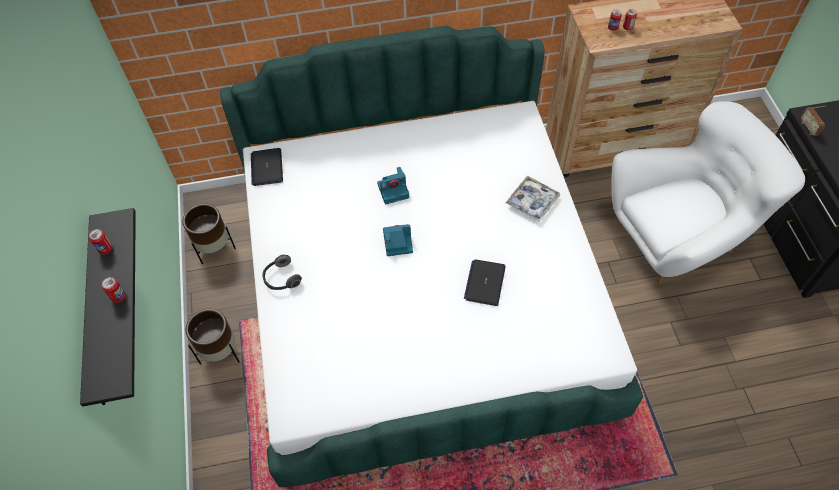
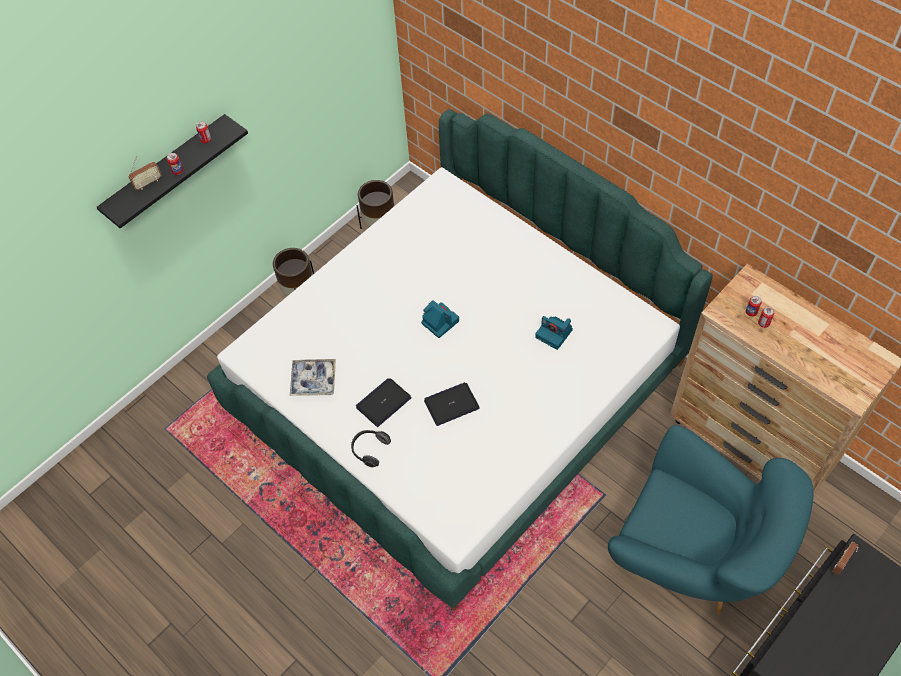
camera: 55 degrees right, 0 degrees up
laptop [251,148,283,186] -> laptop moved to [356,378,412,427]
headphones [263,255,302,290] -> headphones moved to [351,430,391,467]
camera [377,167,409,205] -> camera moved to [535,316,573,350]
tray [506,175,560,222] -> tray moved to [290,359,336,396]
white armchair [611,101,805,284] -> turquoise armchair [608,425,814,615]
none -> radio [129,156,162,190]

